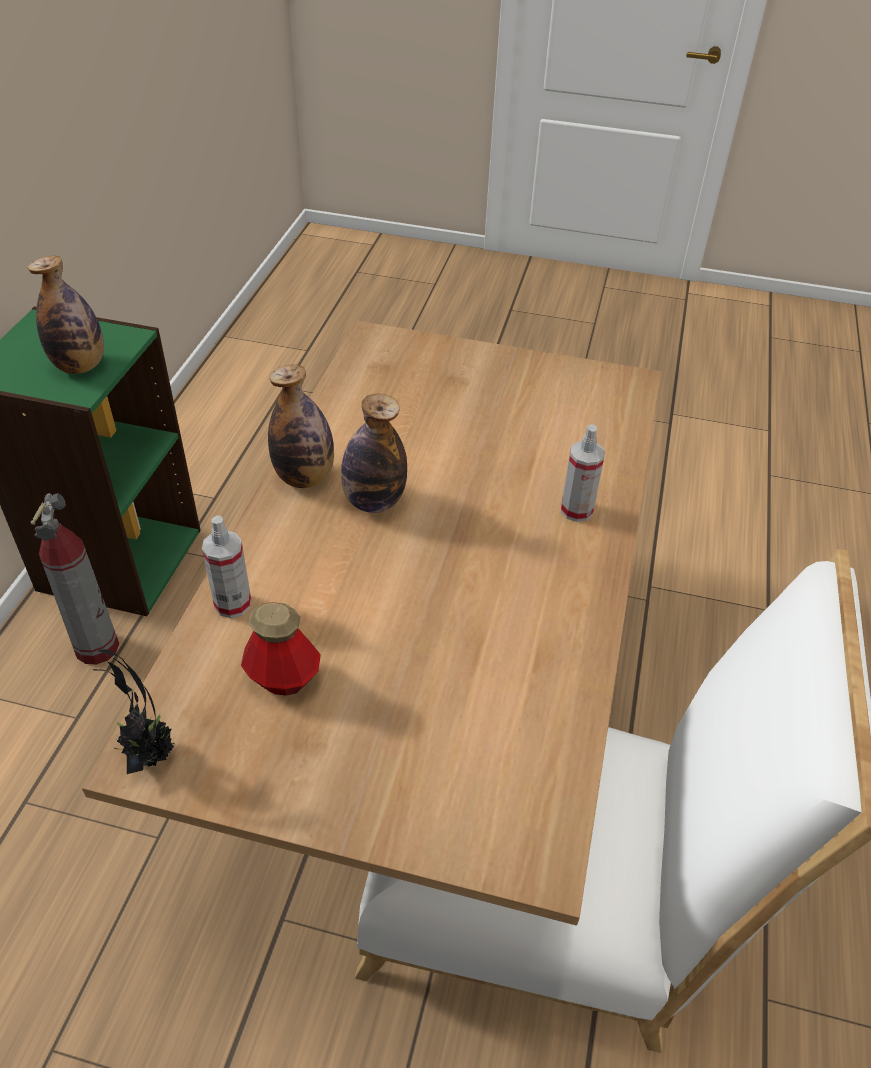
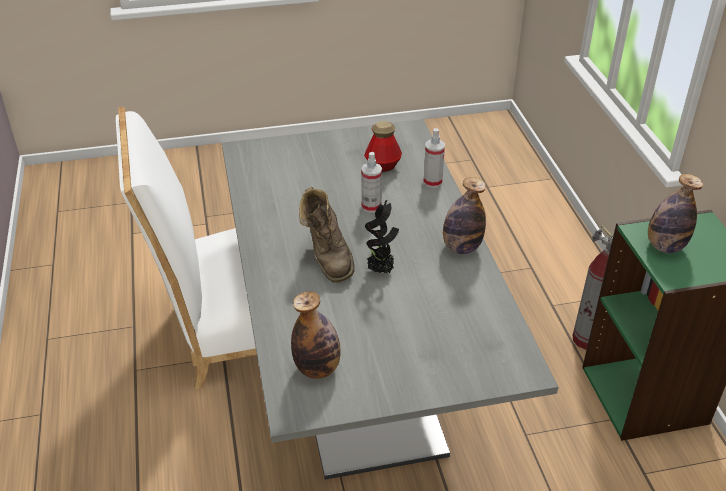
camera: 155 degrees right, 5 degrees down
brown dining table [82,320,661,926] -> grey dining table [222,119,558,480]
potted plant [93,649,174,774] -> potted plant moved to [365,200,399,273]
bottle [341,393,407,513] -> bottle moved to [291,291,340,379]
spray bottle [561,424,604,522] -> spray bottle moved to [361,152,382,213]
none -> brown boot [299,187,355,282]

